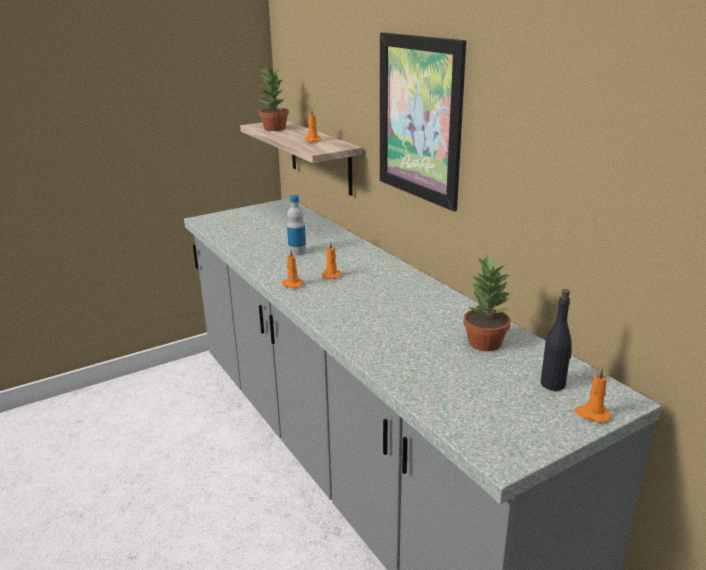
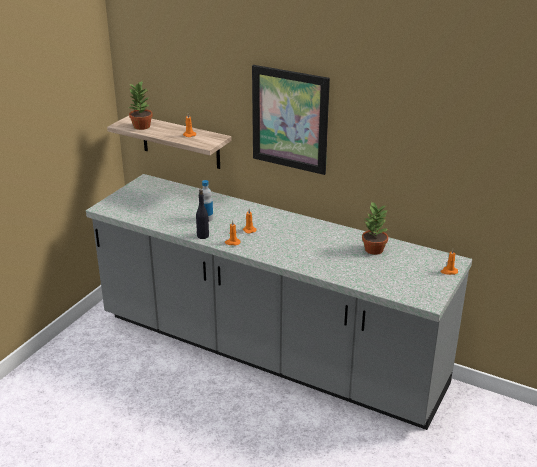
camera: 30 degrees left, 5 degrees up
black bottle [541,289,572,391] -> black bottle moved to [196,189,209,239]

